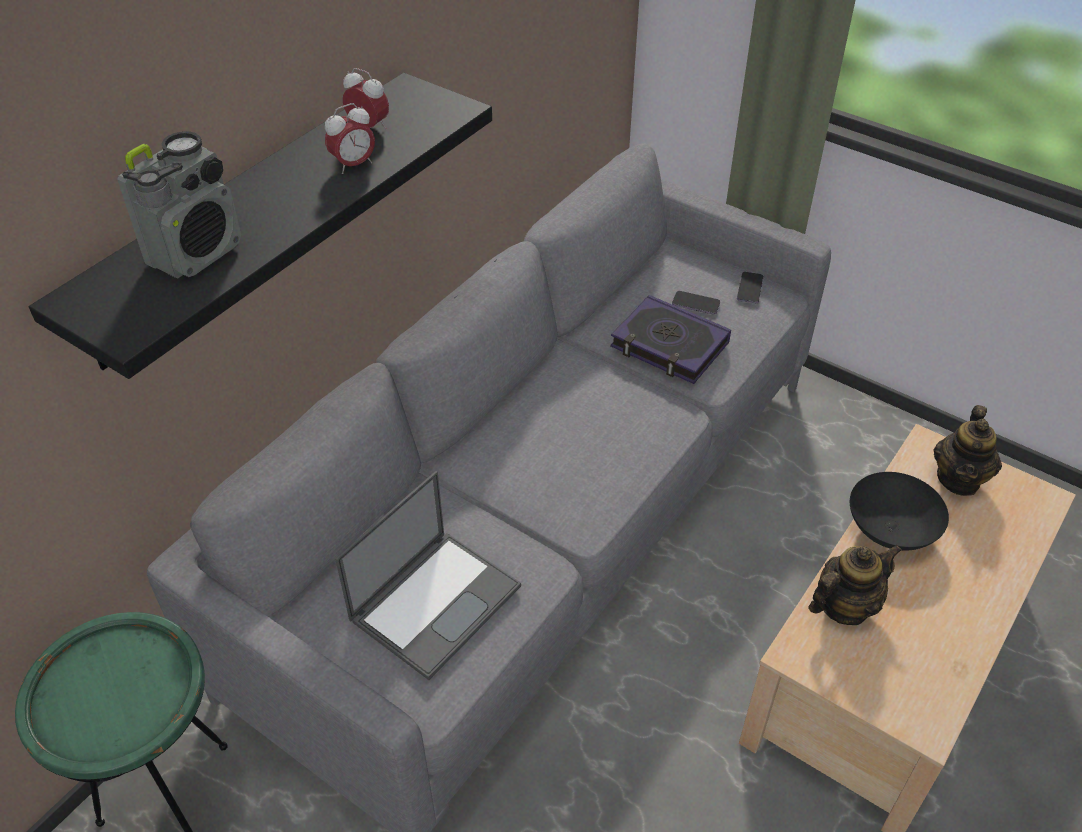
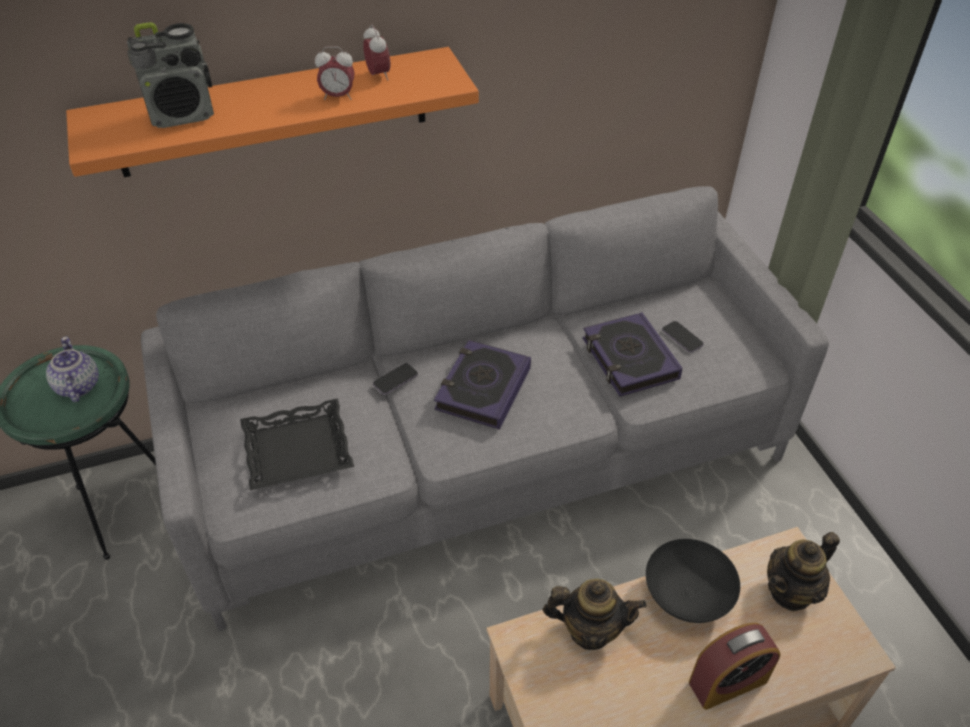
camera: 35 degrees right, 0 degrees up
black shelf [29,73,492,379] -> orange shelf [66,47,479,177]
laptop [335,471,521,680] -> black tray [240,398,354,490]
phone [737,272,764,304] -> phone moved to [373,363,418,395]
none -> teapot [46,336,99,402]
none -> book [434,340,531,430]
none -> alarm clock [689,623,780,710]

